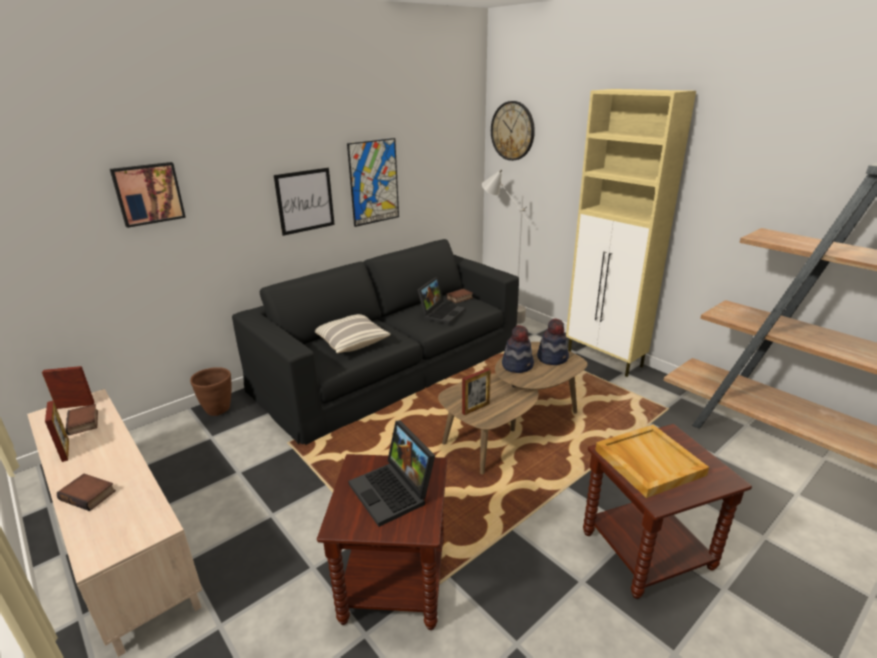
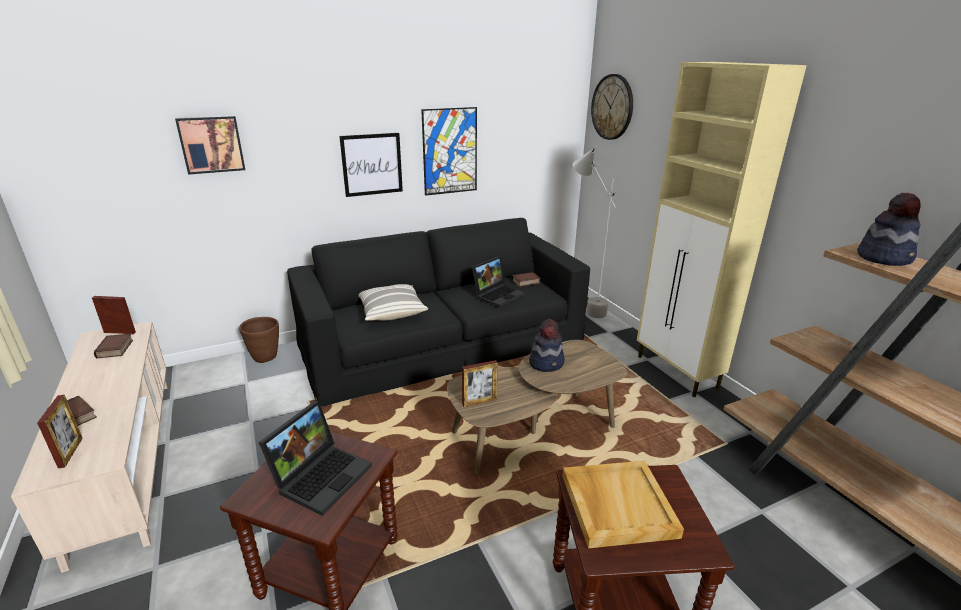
camera: 15 degrees right, 0 degrees up
picture frame [45,400,69,462] -> picture frame moved to [37,395,83,468]
laptop [348,420,435,527] -> laptop turned 135 degrees counterclockwise [259,401,372,516]
hat [537,318,569,365] -> hat moved to [857,193,920,266]

